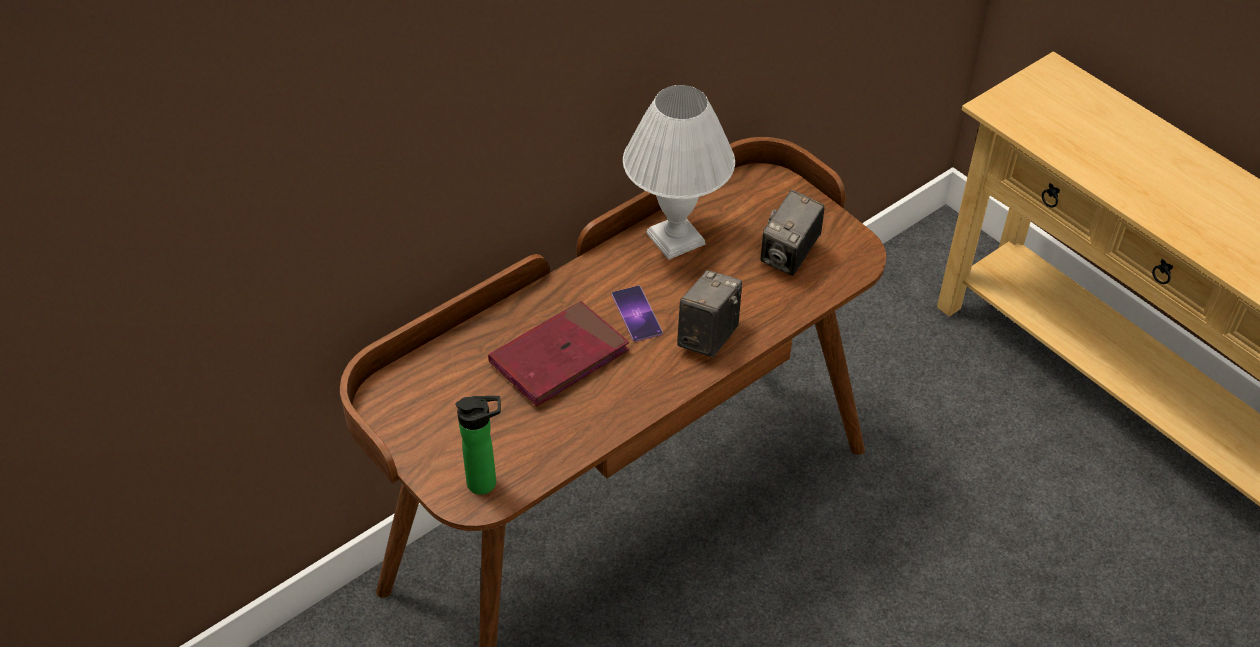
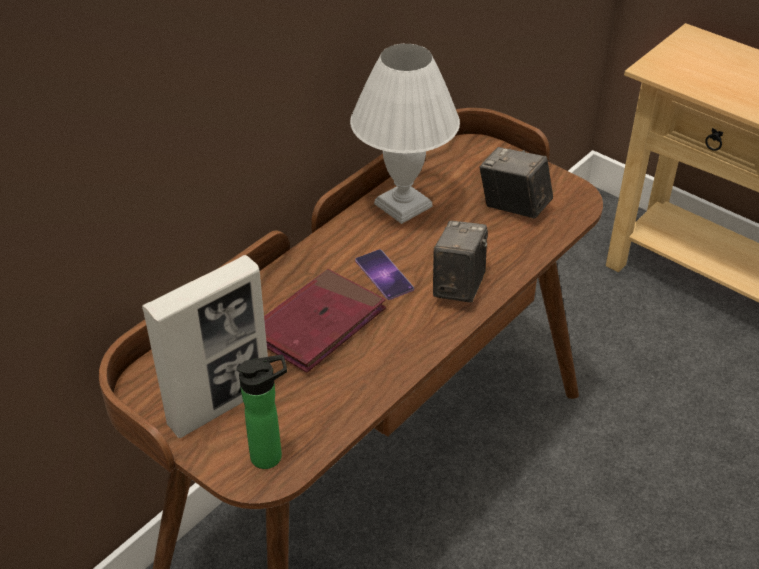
camera: 10 degrees left, 5 degrees down
camera [761,190,824,276] -> camera turned 105 degrees clockwise [479,147,553,219]
none -> picture frame [142,255,268,438]

